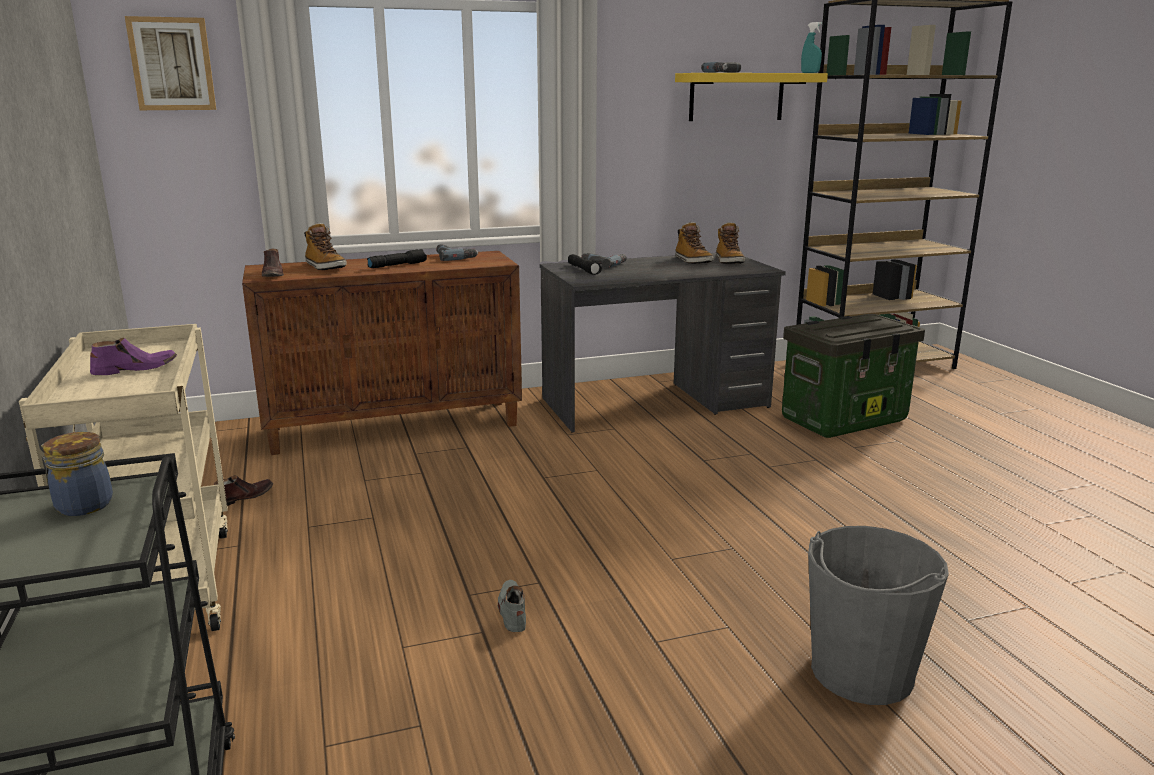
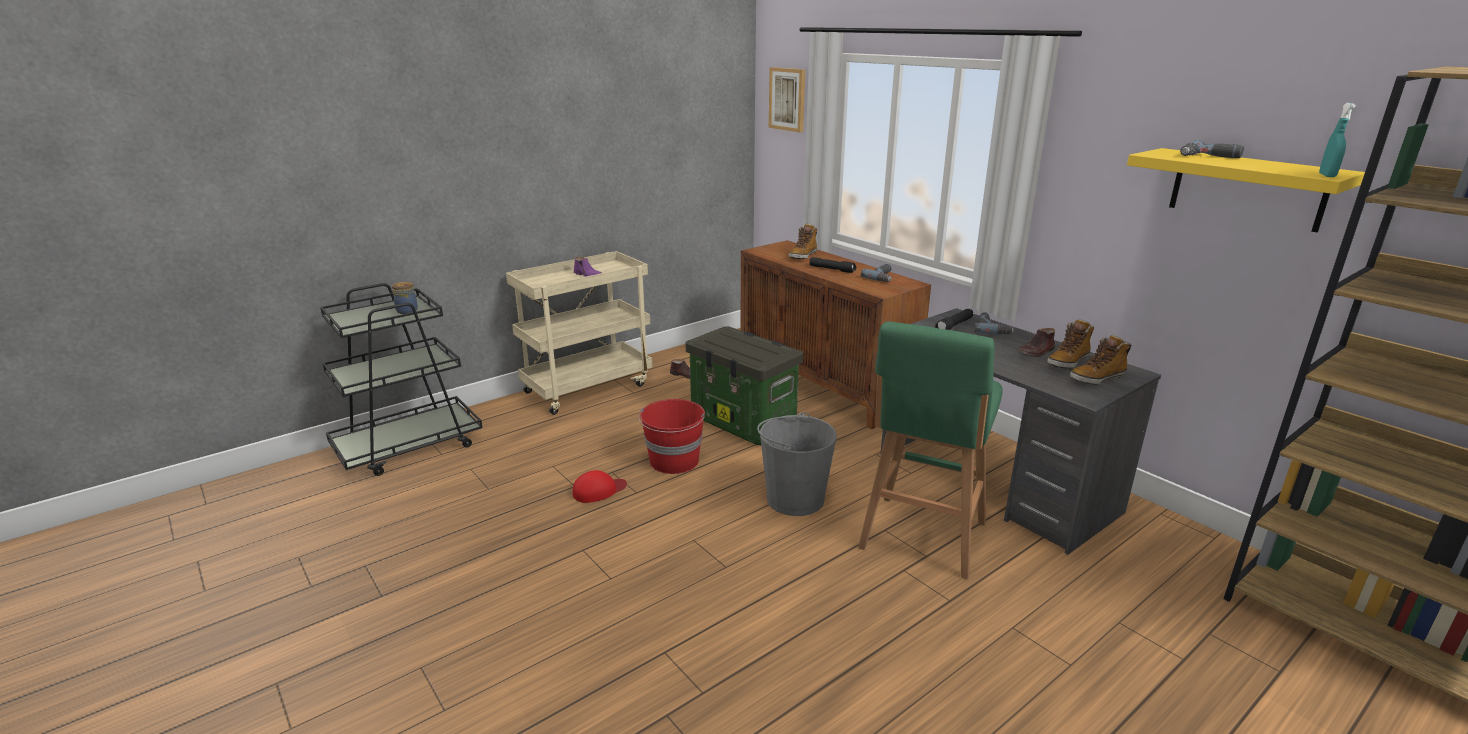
camera: 70 degrees right, 5 degrees up
brown shoe [262,249,284,277] -> brown shoe moved to [1017,328,1055,357]
grey shoe [498,580,526,632] -> red cap [573,470,627,503]
storage box [782,314,925,438] -> storage box moved to [685,326,803,445]
grey bucket [808,526,949,705] -> grey bucket moved to [757,412,837,516]
none -> red bucket [638,399,705,474]
none -> green stool [858,322,1003,579]

